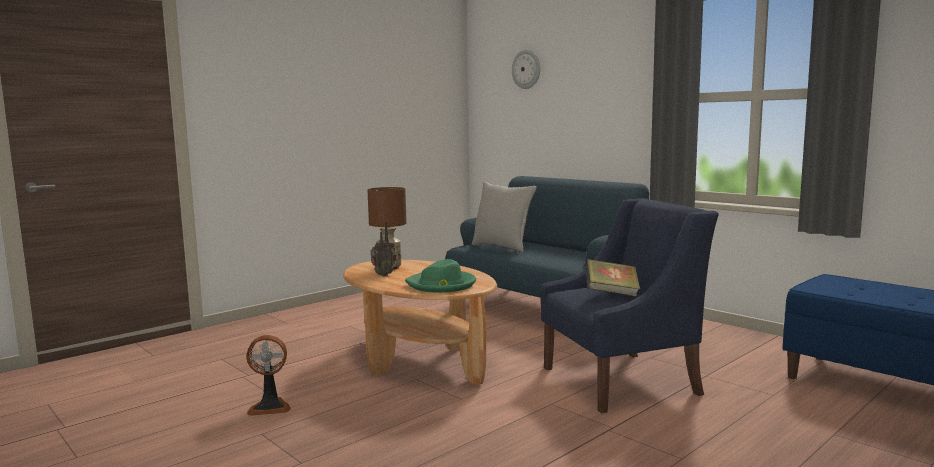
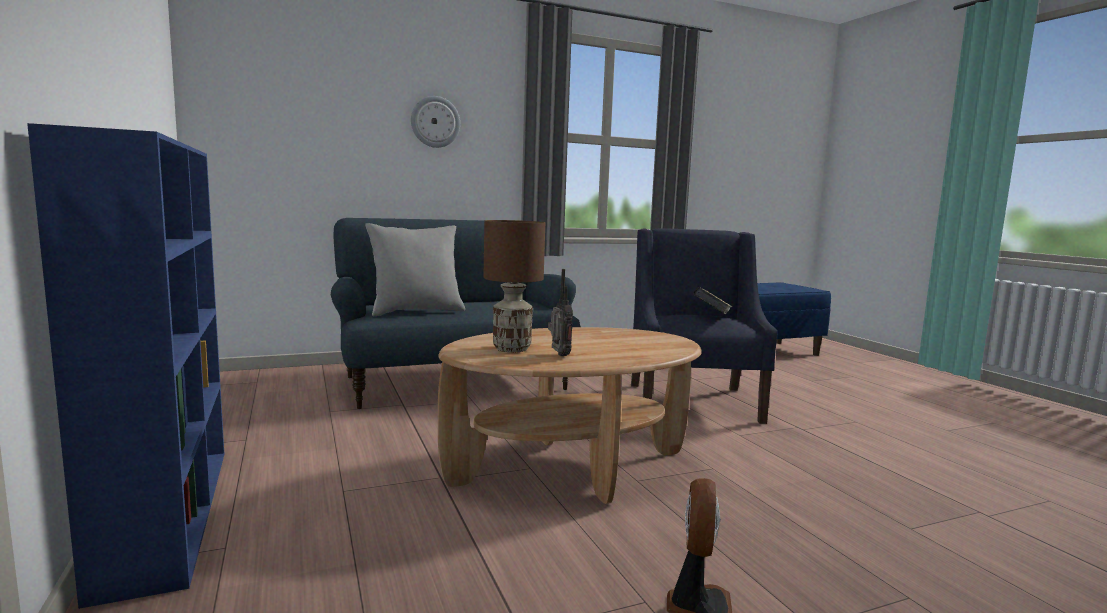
camera: 70 degrees left, 0 degrees up
green hat [405,259,476,293] -> none
wall clock [512,50,540,89] -> wall clock moved to [411,96,460,148]
none -> blue bookcase [27,123,224,609]

